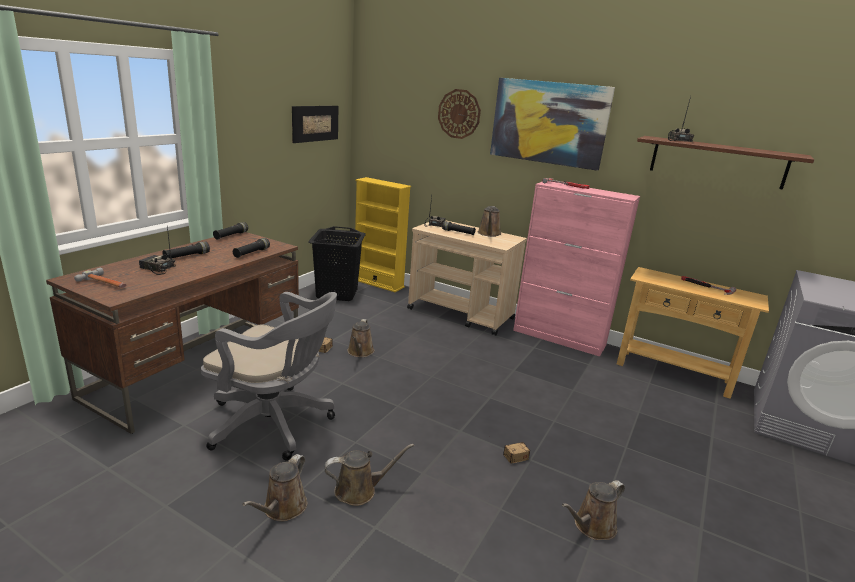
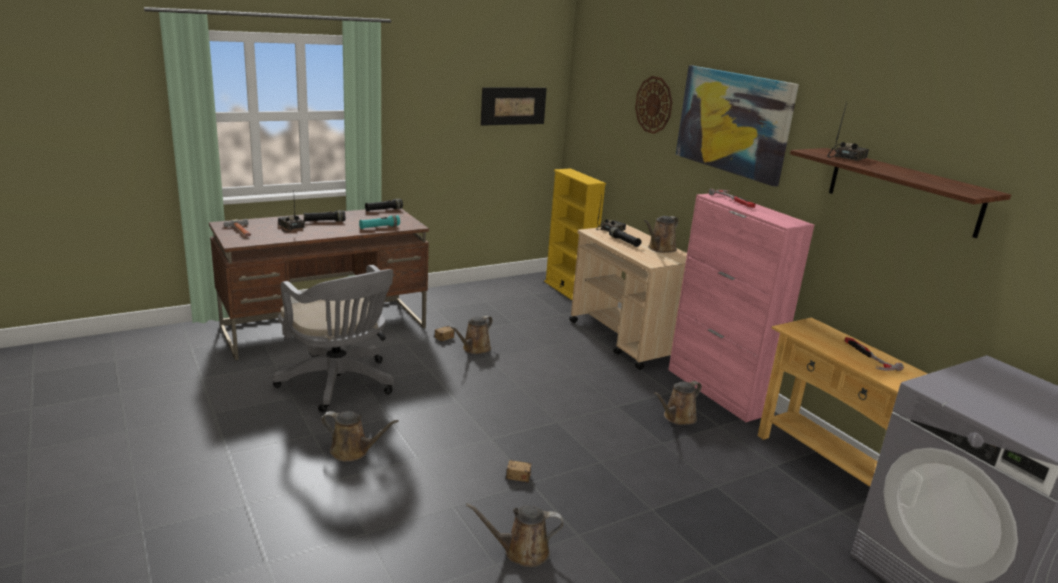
camera: 30 degrees right, 0 degrees up
black flashlight [233,238,270,258] -> turquoise flashlight [359,215,400,229]
brown watering can [242,454,308,521] -> brown watering can moved to [654,381,702,425]
black laundry basket [308,226,366,301] -> none

